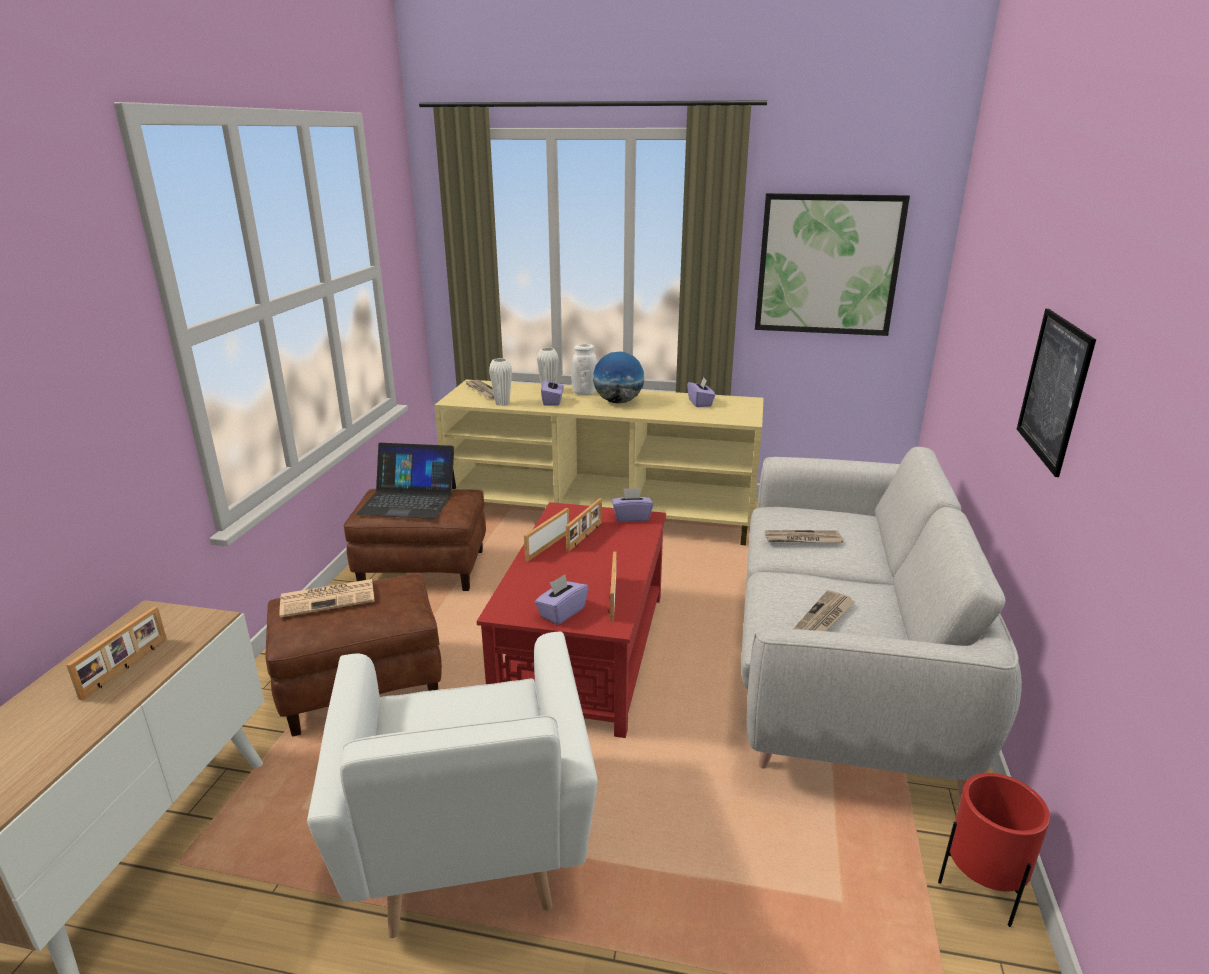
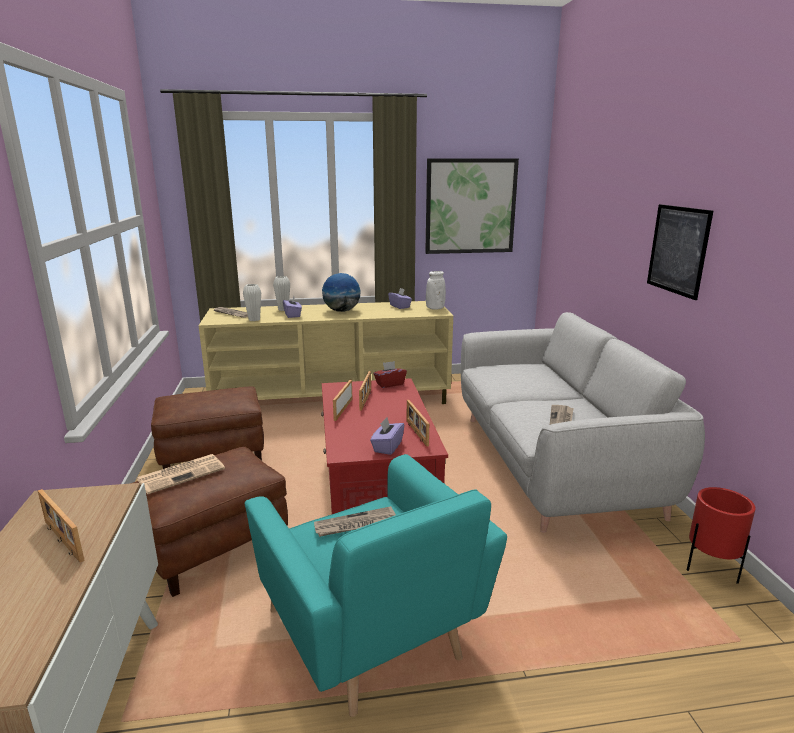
camera: 20 degrees left, 5 degrees down
picture frame [66,606,167,700] -> picture frame turned 135 degrees clockwise [38,489,85,563]
white armchair [307,632,598,938] -> turquoise armchair [245,454,507,717]
laptop [356,443,456,519] -> none
white vase [571,344,597,395] -> white vase moved to [426,271,446,310]
purple tissue box [612,488,653,522] -> red tissue box [373,361,407,388]
newspaper [765,530,843,543] -> newspaper moved to [314,506,396,537]

